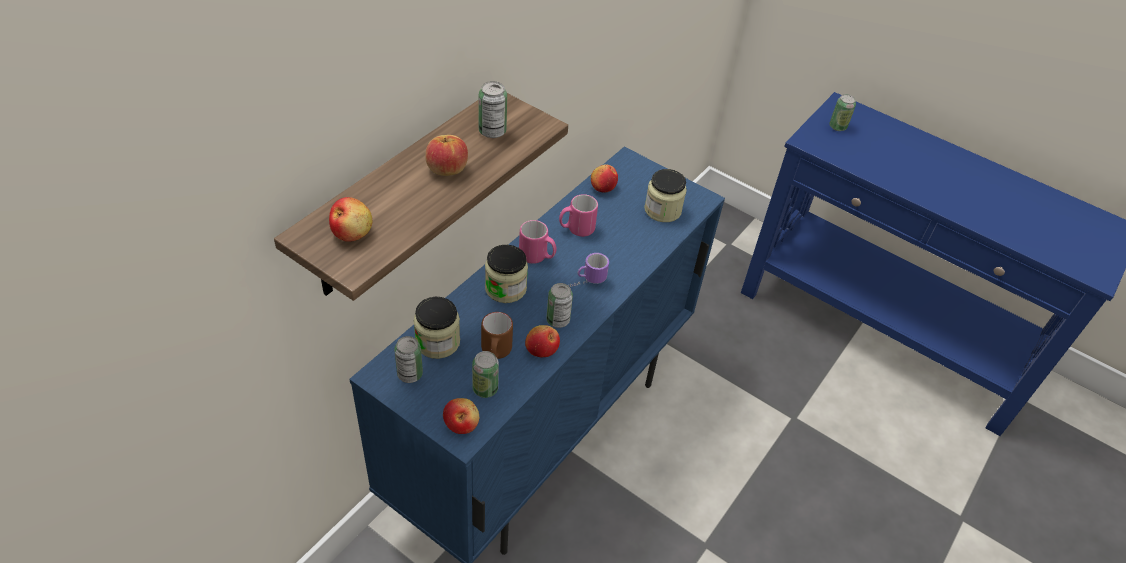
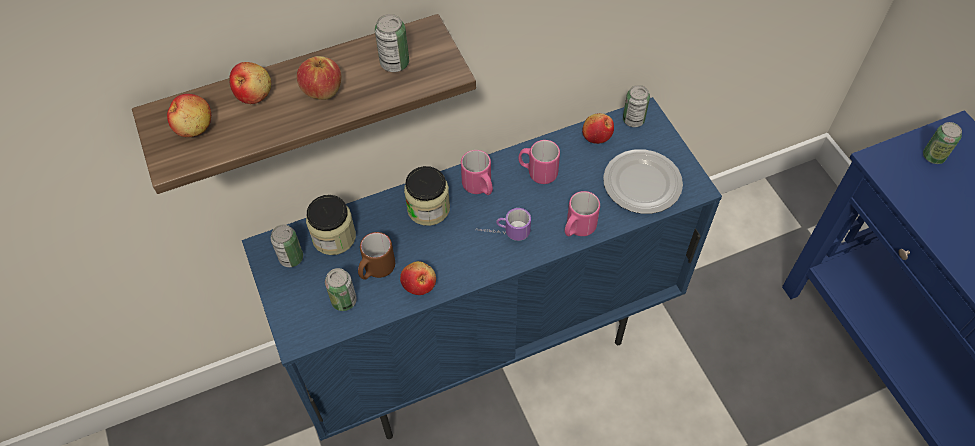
camera: 35 degrees right, 10 degrees up
apple [443,398,479,434] -> apple moved to [229,62,271,104]
can [546,283,573,328] -> can moved to [623,85,650,127]
jar [644,169,687,222] -> plate [603,149,683,214]
none -> pink mug [564,191,600,236]

